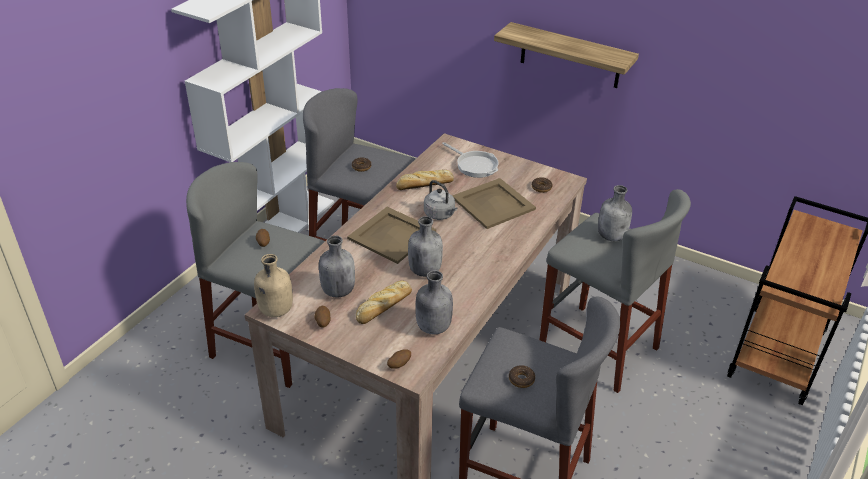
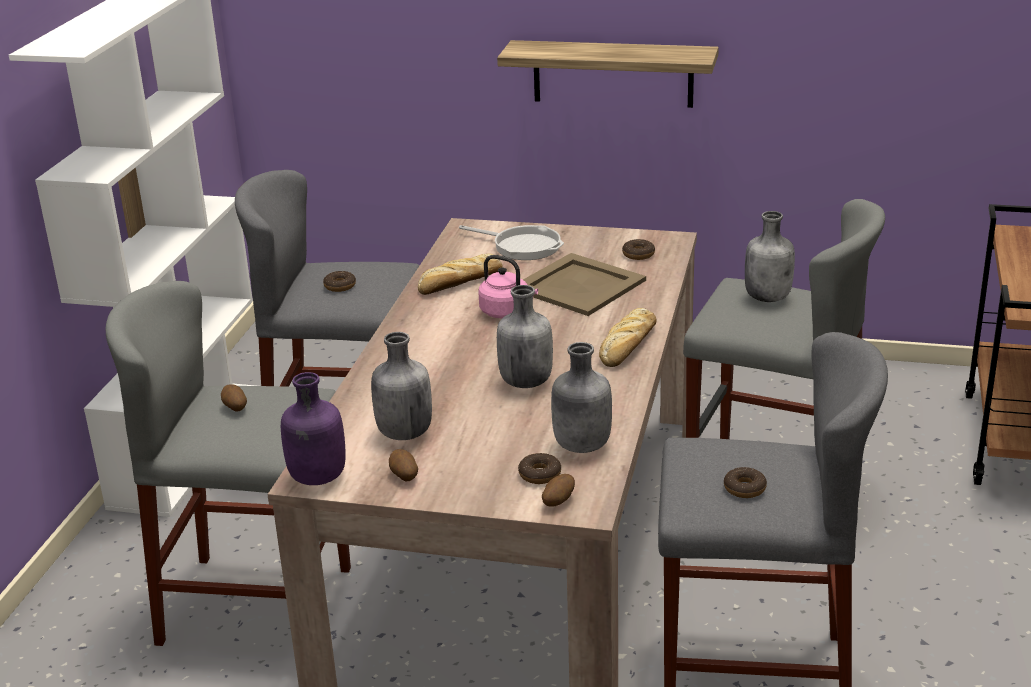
camera: 15 degrees left, 10 degrees down
beige bottle [254,254,293,317] -> purple bottle [281,372,346,485]
beige tray [347,207,436,264] -> none
bread [356,280,412,324] -> bread moved to [599,308,657,367]
grey kettle [424,180,457,220] -> pink kettle [479,255,538,319]
none -> donut [518,453,561,484]

